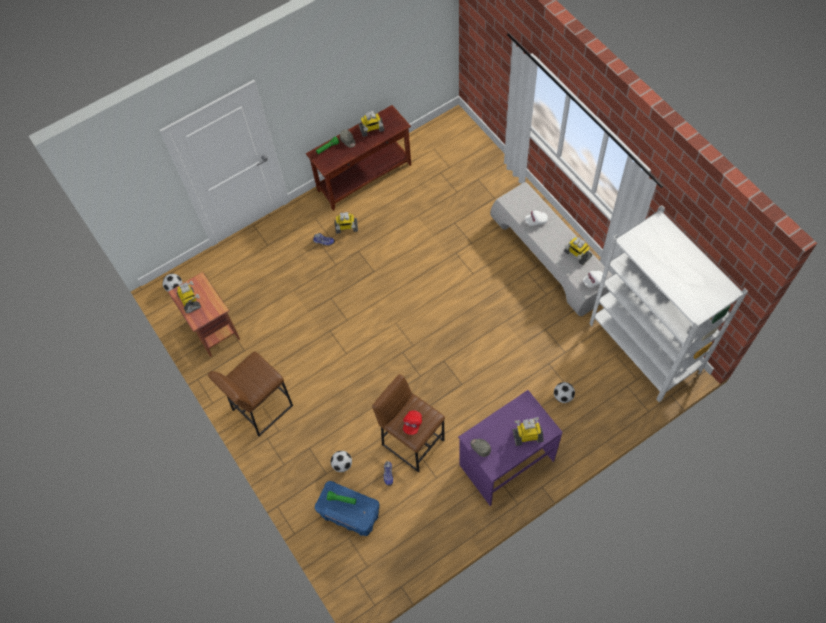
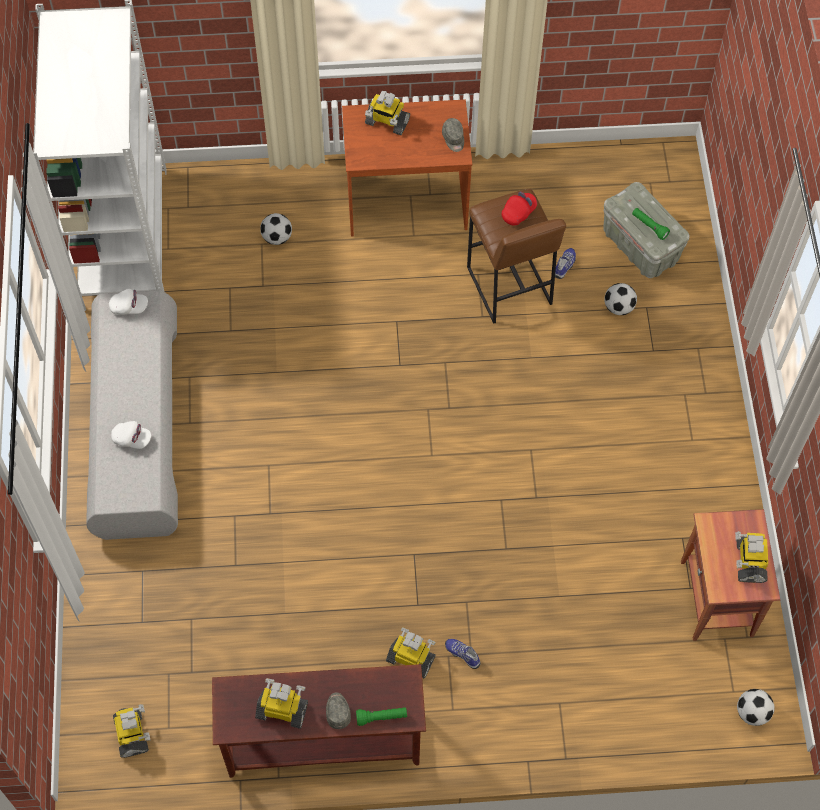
camera: 155 degrees left, 0 degrees up
brown stool [208,351,293,436] -> none
blue storage box [315,481,379,536] -> grey storage box [603,182,690,278]
purple desk [458,390,563,506] -> brown desk [342,100,472,236]
toy robot [564,237,592,265] -> toy robot moved to [113,704,150,758]

